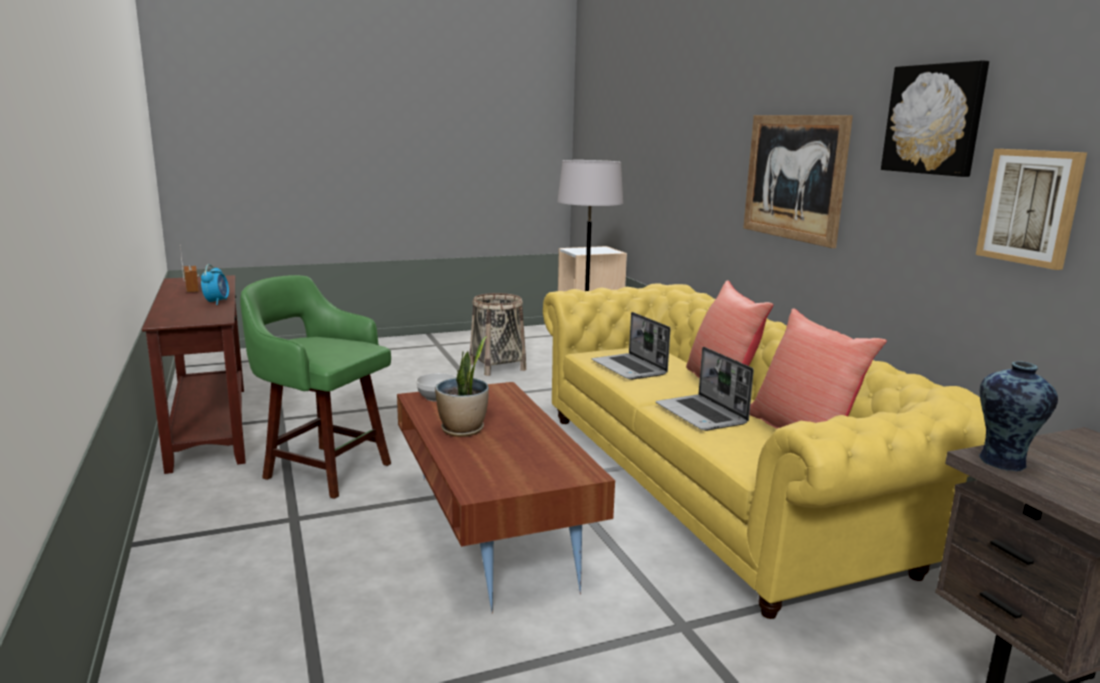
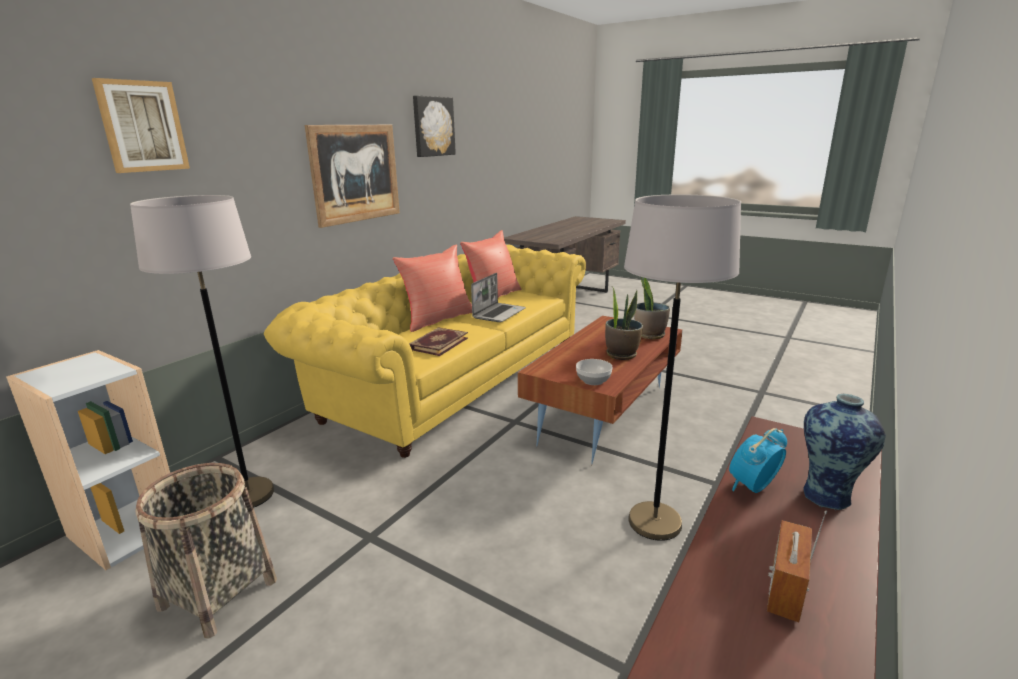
camera: 125 degrees left, 5 degrees up
green stool [240,275,391,499] -> grey floor lamp [624,194,741,541]
laptop [592,312,670,380] -> book [409,327,468,356]
picture [976,149,1087,270] -> picture moved to [92,78,190,173]
vase [978,361,1058,471] -> vase moved to [803,394,886,511]
none -> potted plant [635,277,670,339]

